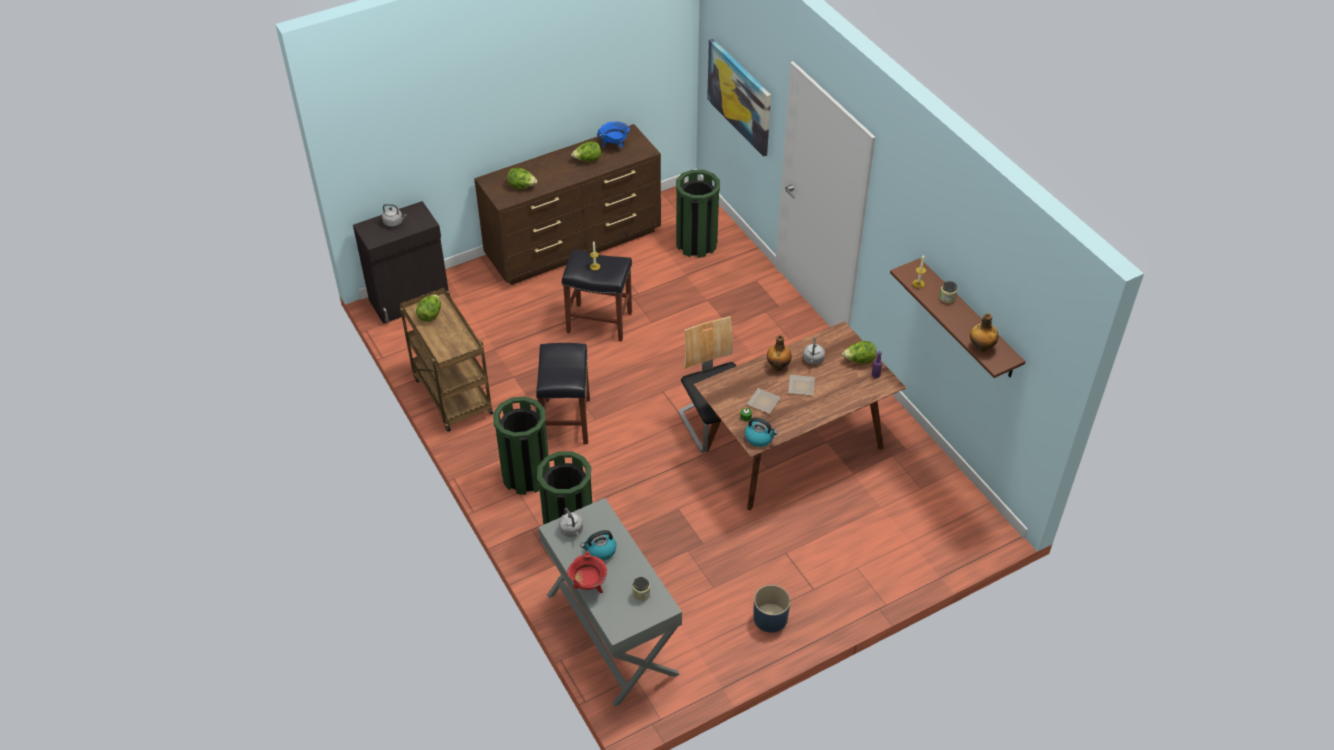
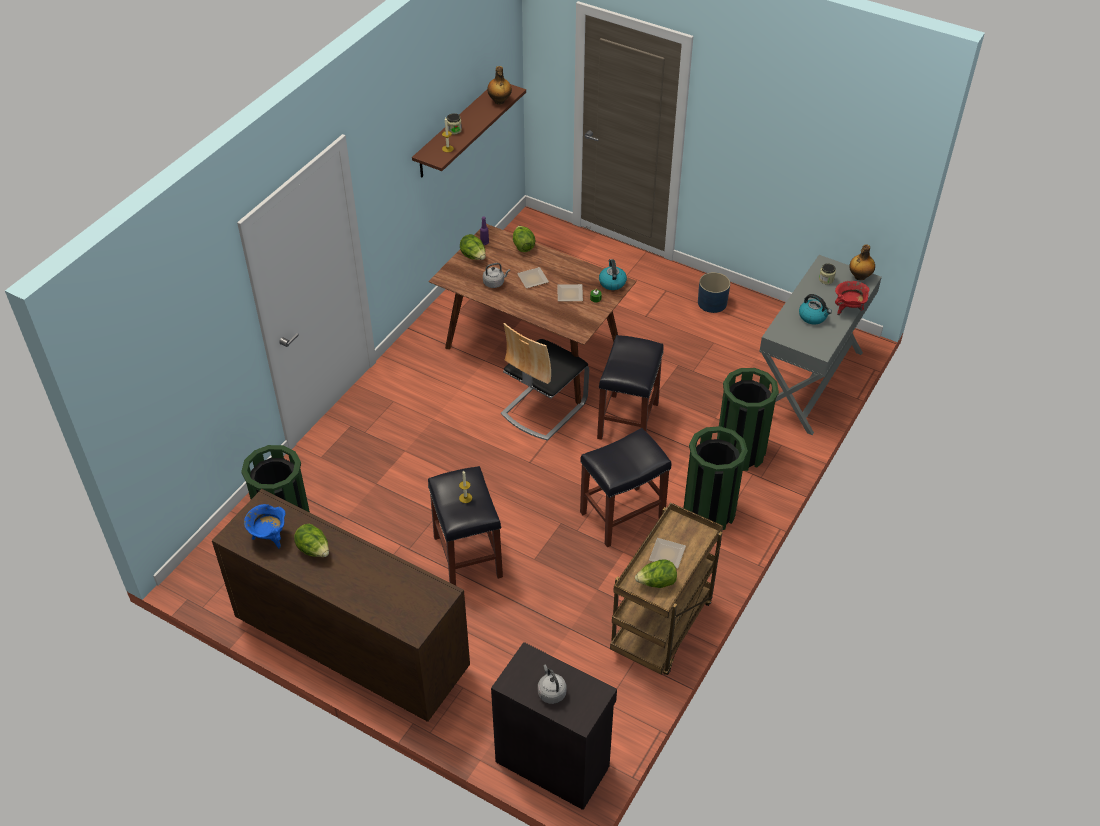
camera: 120 degrees left, 0 degrees up
lettuce [507,168,537,189] -> lettuce moved to [513,226,536,252]
grey kettle [559,508,583,537] -> none
picture [707,39,771,157] -> none
bottle [767,335,792,371] -> bottle moved to [849,244,875,280]
none -> black stool [597,335,664,440]
none -> plate [649,538,686,569]

